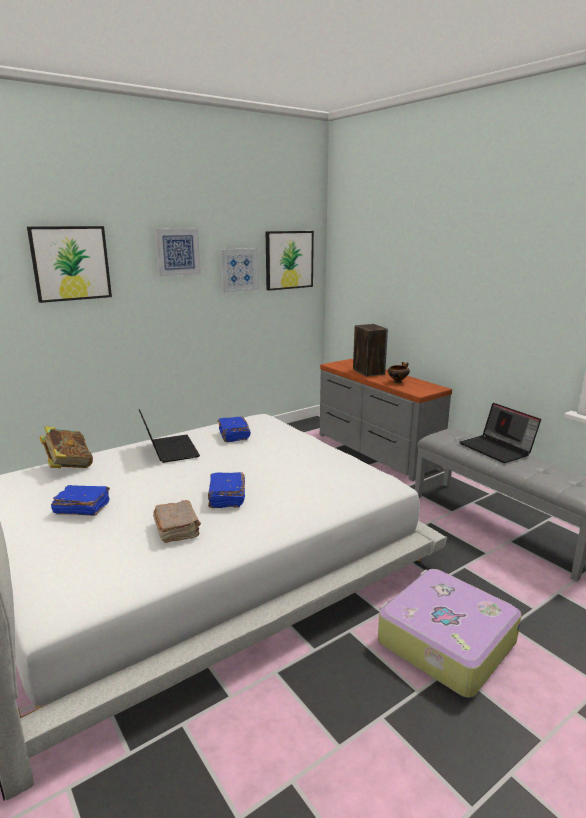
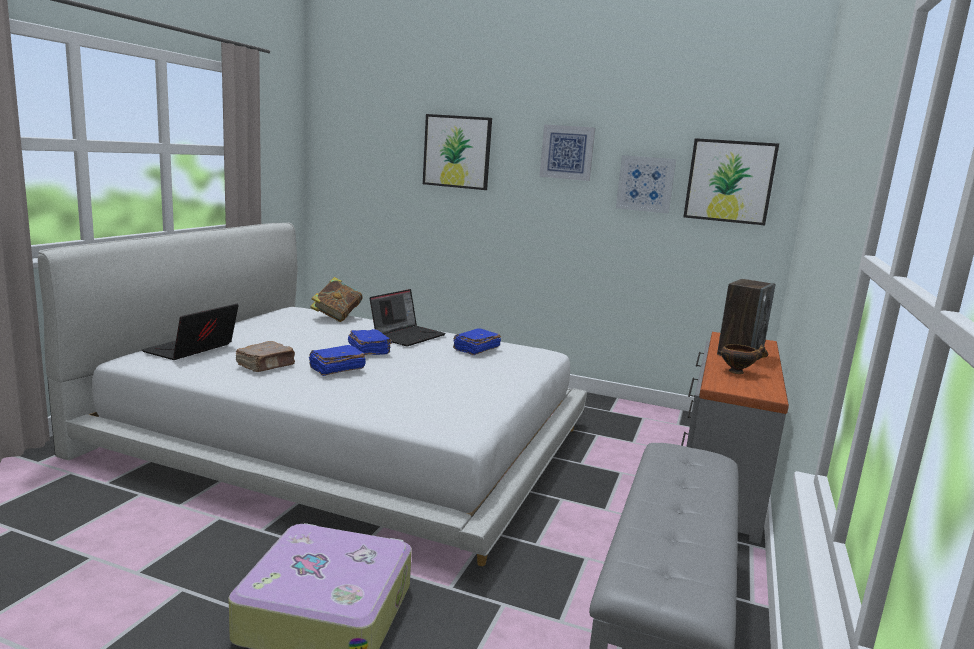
camera: 55 degrees right, 5 degrees down
blue book [51,485,110,516] -> blue book moved to [348,329,392,355]
laptop [459,403,541,463] -> laptop moved to [142,303,239,360]

